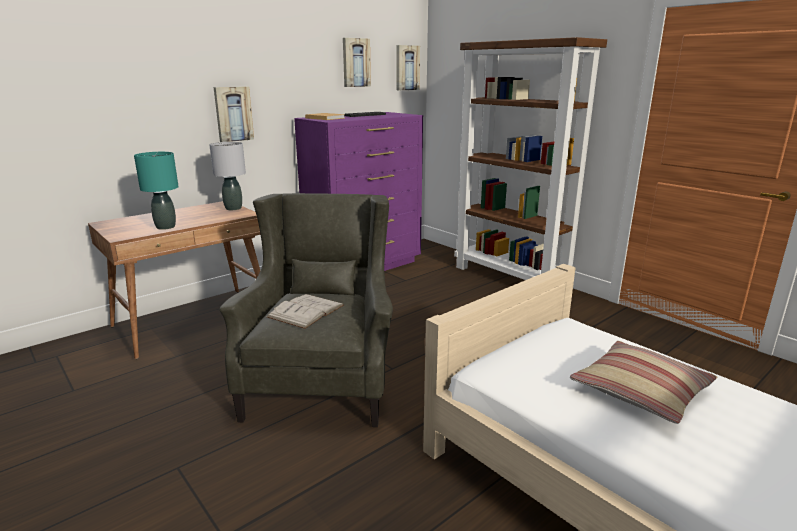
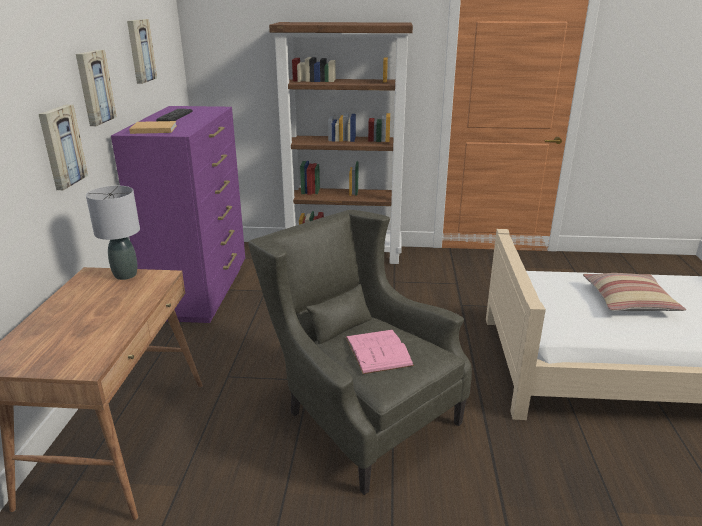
camera: 45 degrees left, 5 degrees up
turquoise table lamp [134,152,179,230] -> none
white book [267,294,343,329] -> pink book [346,330,414,374]
picture [396,45,420,90] -> picture moved to [76,50,117,126]

